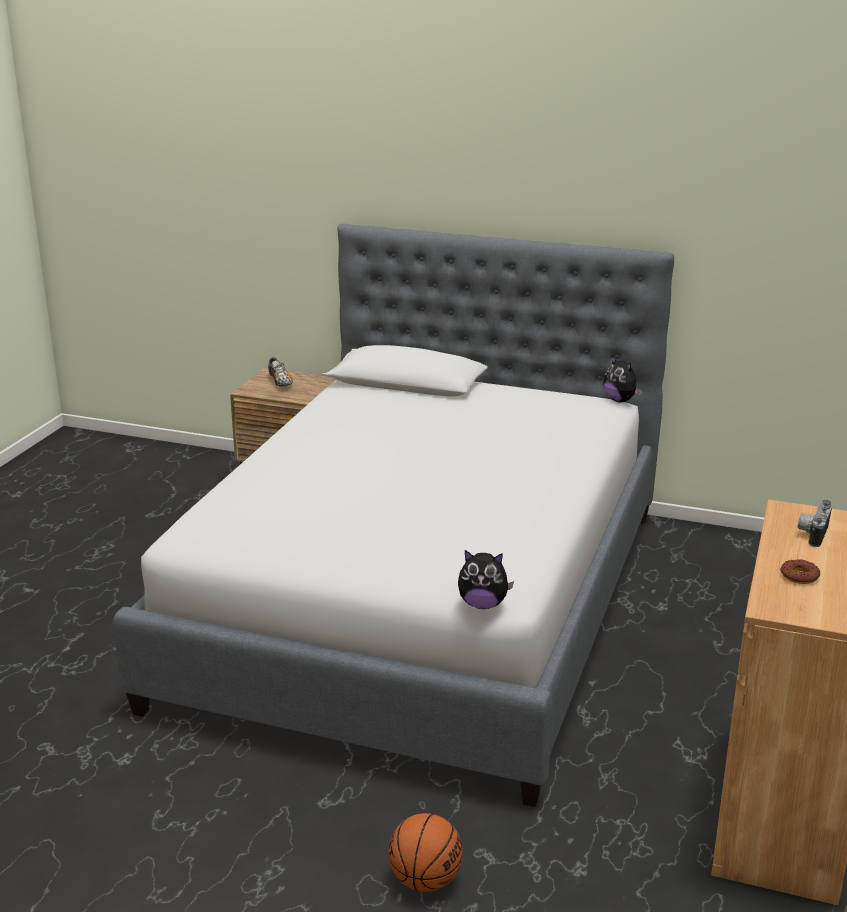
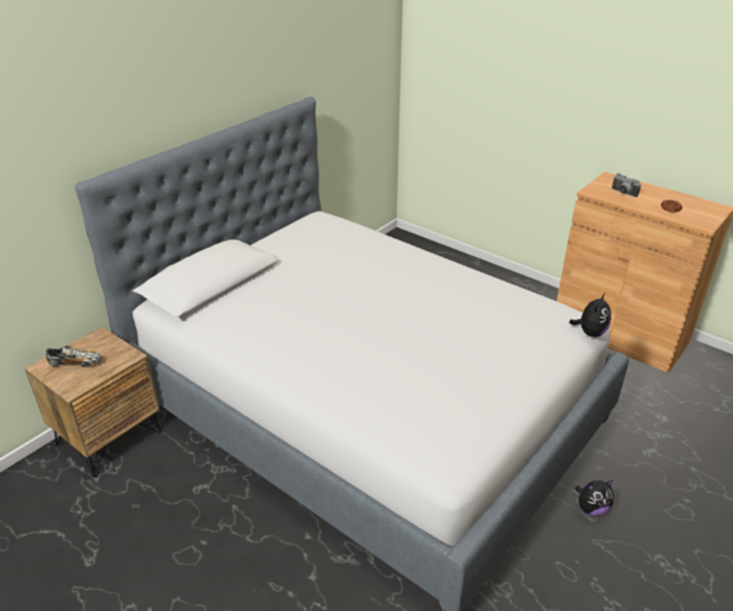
camera: 70 degrees left, 10 degrees up
basketball [388,813,463,892] -> none
plush toy [603,355,642,402] -> plush toy moved to [575,480,614,516]

